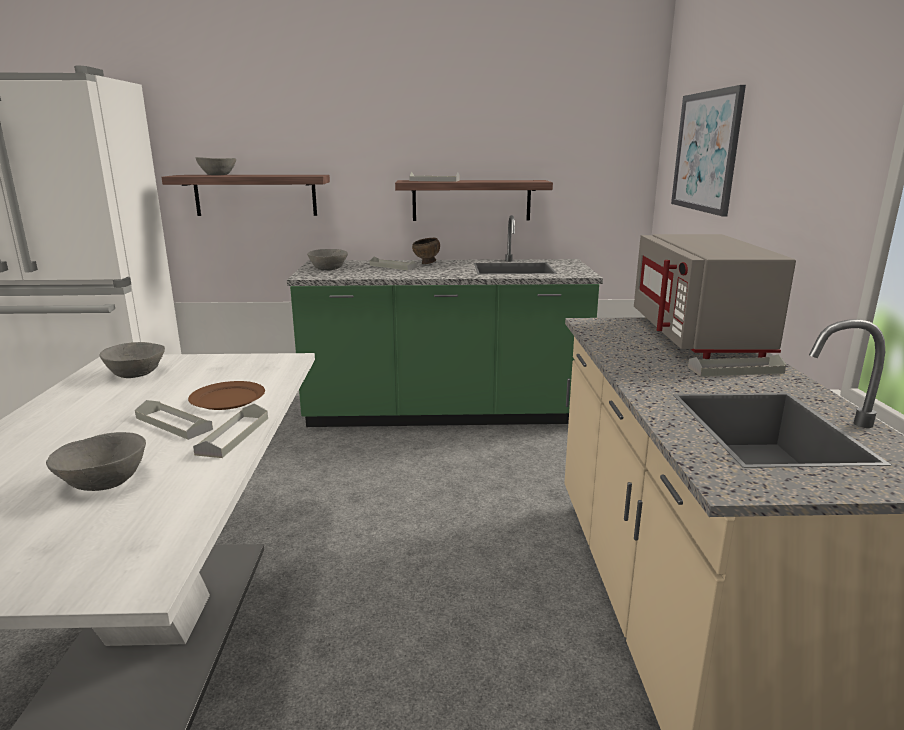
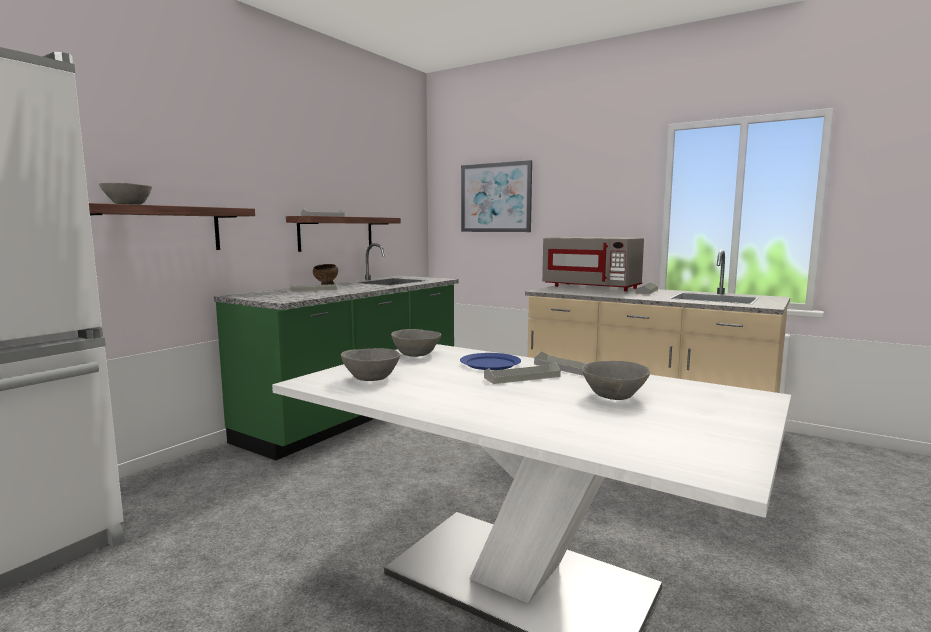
camera: 55 degrees left, 10 degrees down
brown plate [188,381,265,410] -> blue plate [460,353,521,370]
grey bowl [307,249,348,270] -> grey bowl moved to [391,329,441,357]

